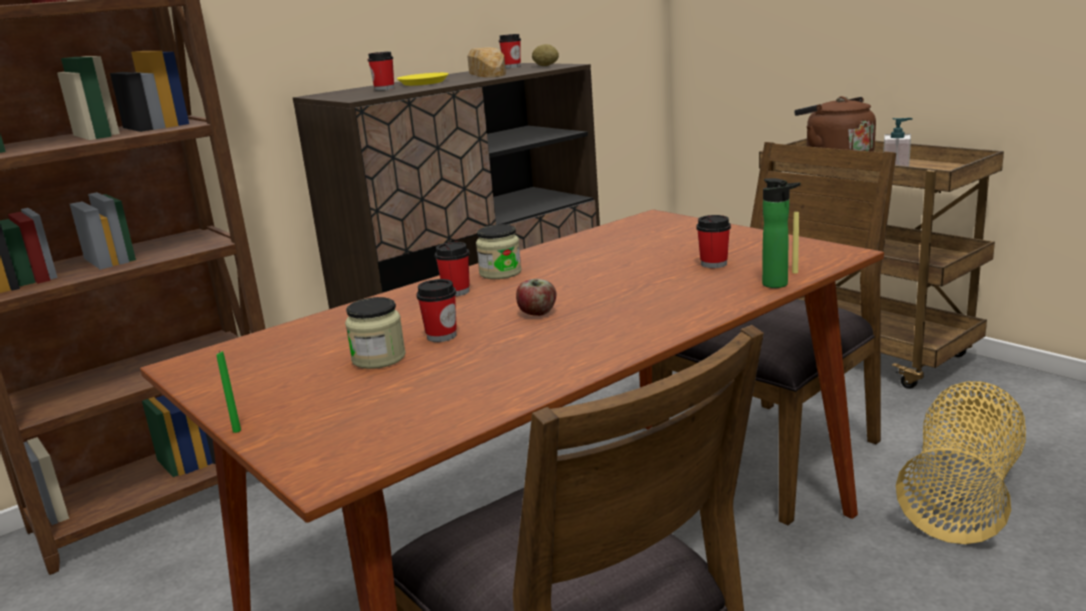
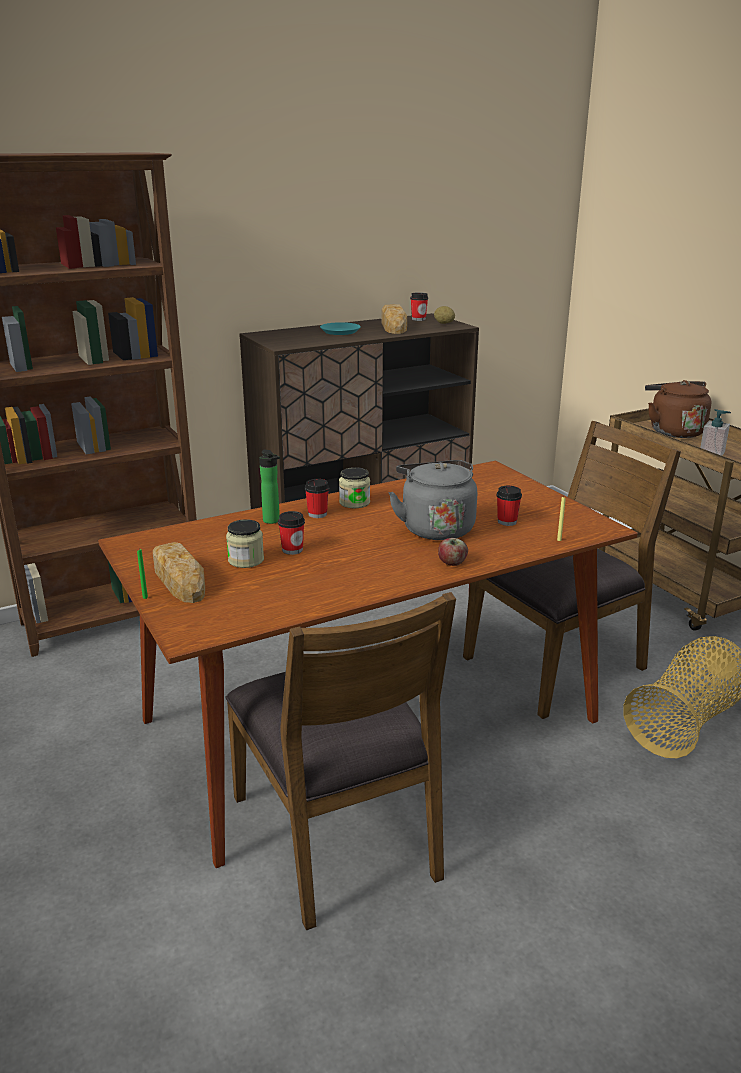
camera: 10 degrees right, 5 degrees up
cup [368,52,394,91] -> none
yellow plate [397,73,448,86] -> turquoise plate [320,322,361,335]
apple [516,279,556,316] -> apple moved to [438,538,468,566]
bottle [762,178,801,288] -> bottle moved to [259,450,280,524]
none -> bread [153,542,205,603]
none -> grey kettle [388,460,477,540]

